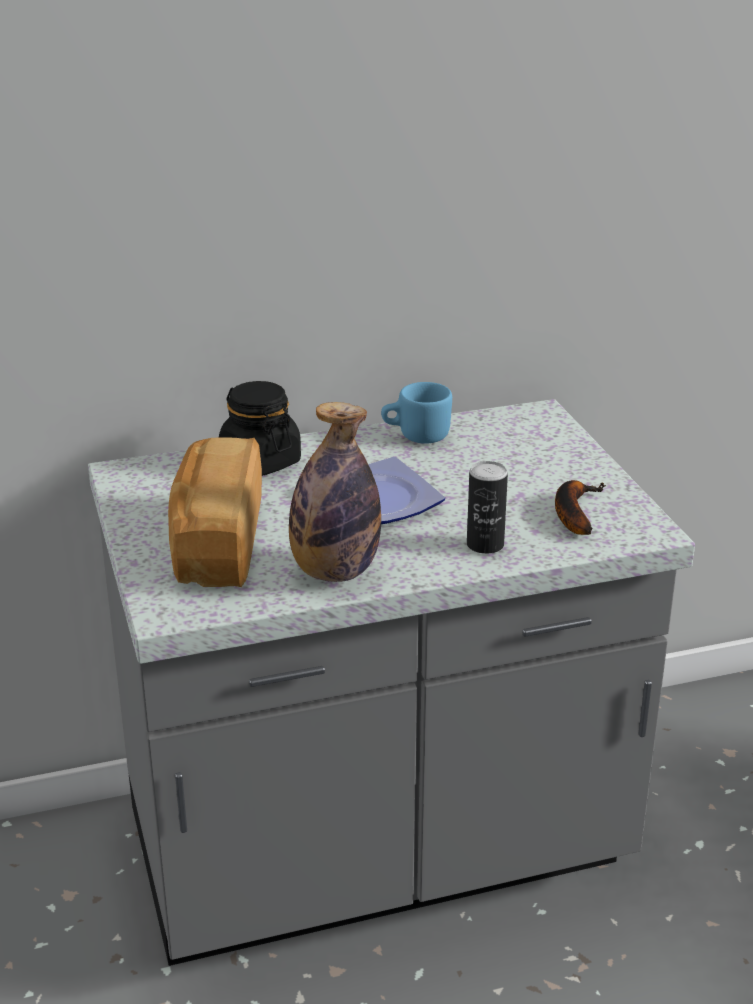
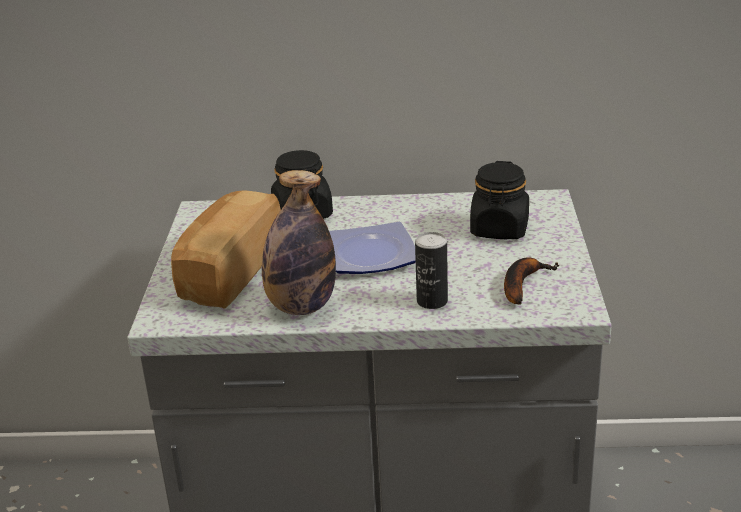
camera: 20 degrees right, 0 degrees up
blue mug [381,382,452,444] -> none
none -> black jar [470,161,529,239]

